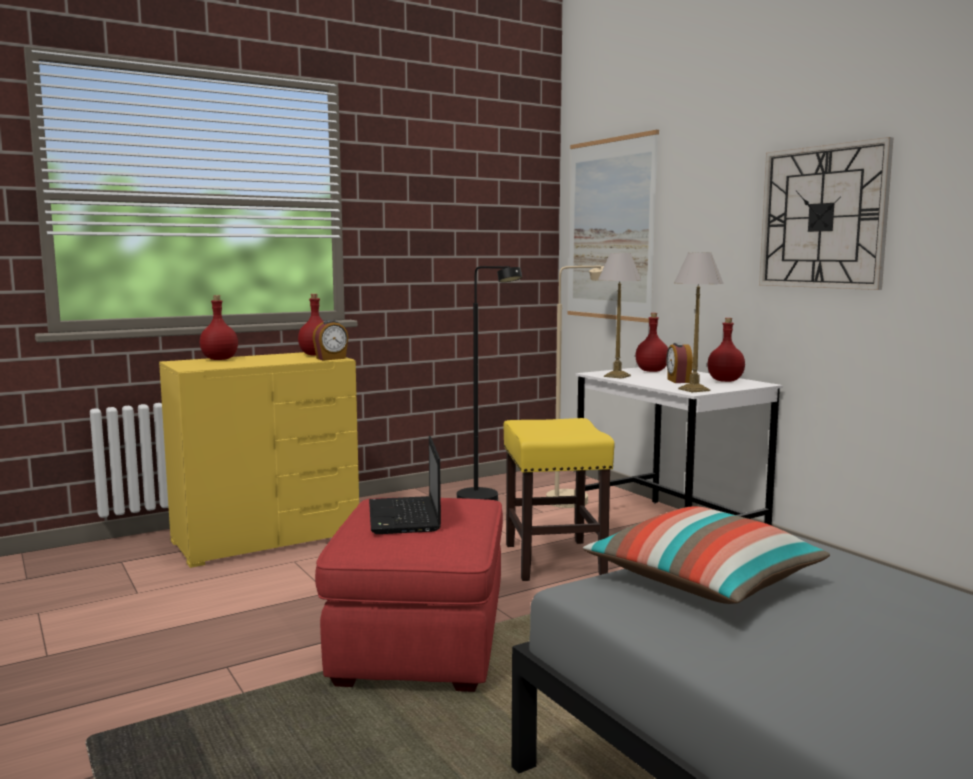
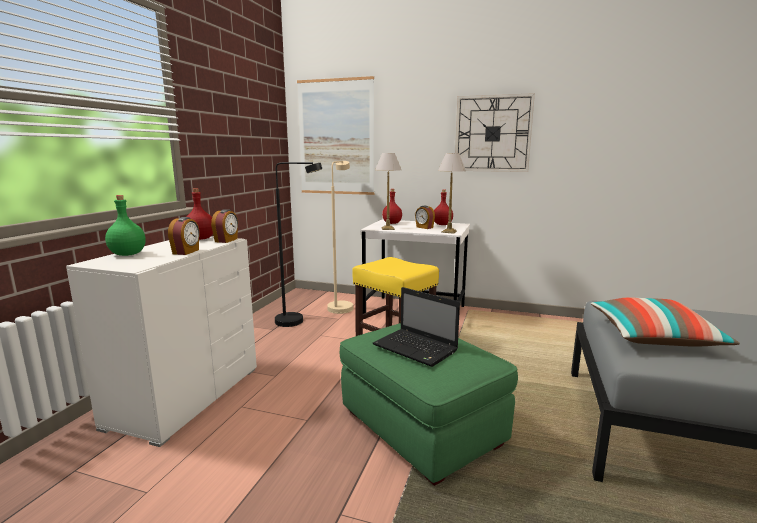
camera: 40 degrees left, 5 degrees up
yellow dresser [159,352,359,568] -> white dresser [66,236,257,447]
red bottle [200,295,238,360] -> green bottle [105,195,146,256]
red ottoman [315,497,503,692] -> green ottoman [340,323,518,486]
none -> alarm clock [168,217,199,255]

